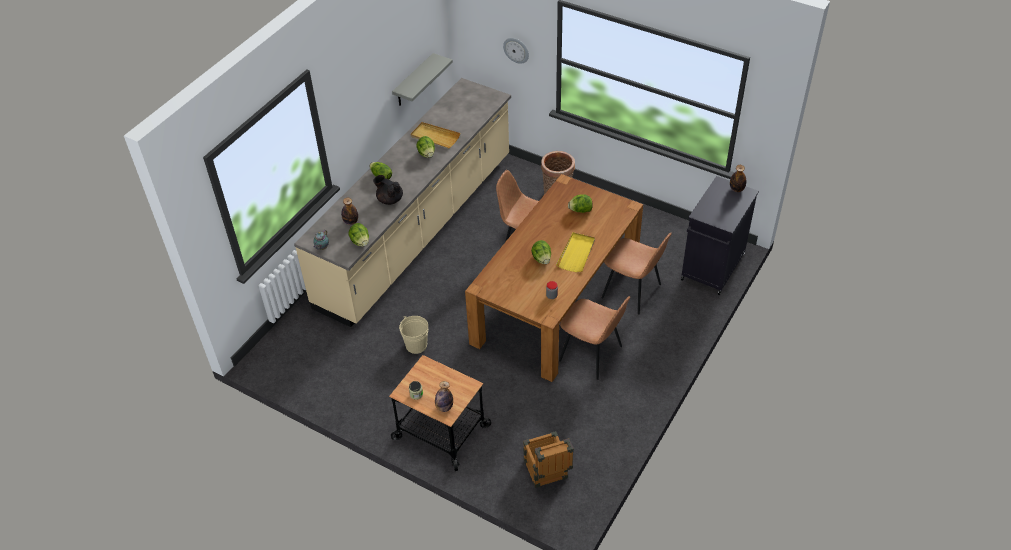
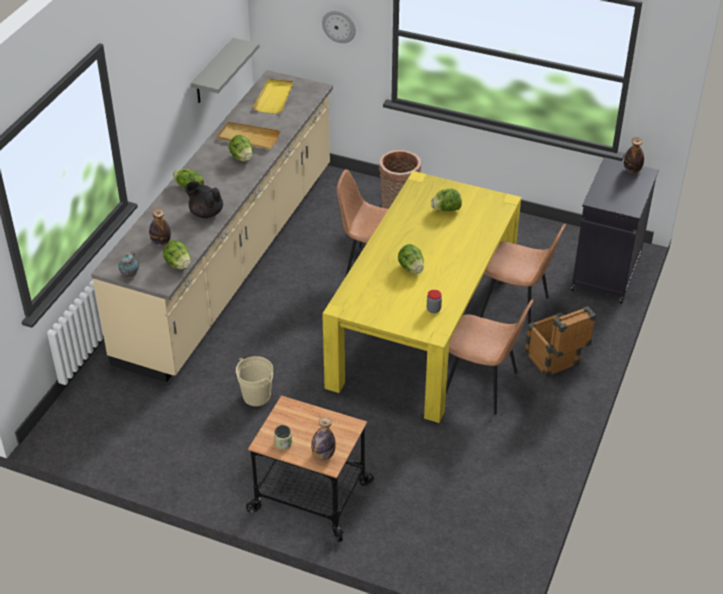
camera: 10 degrees left, 5 degrees down
brown dining table [465,174,643,382] -> yellow dining table [322,171,521,423]
crate [523,431,574,488] -> crate moved to [525,306,596,377]
yellow tray [556,232,595,272] -> yellow tray moved to [253,79,294,114]

